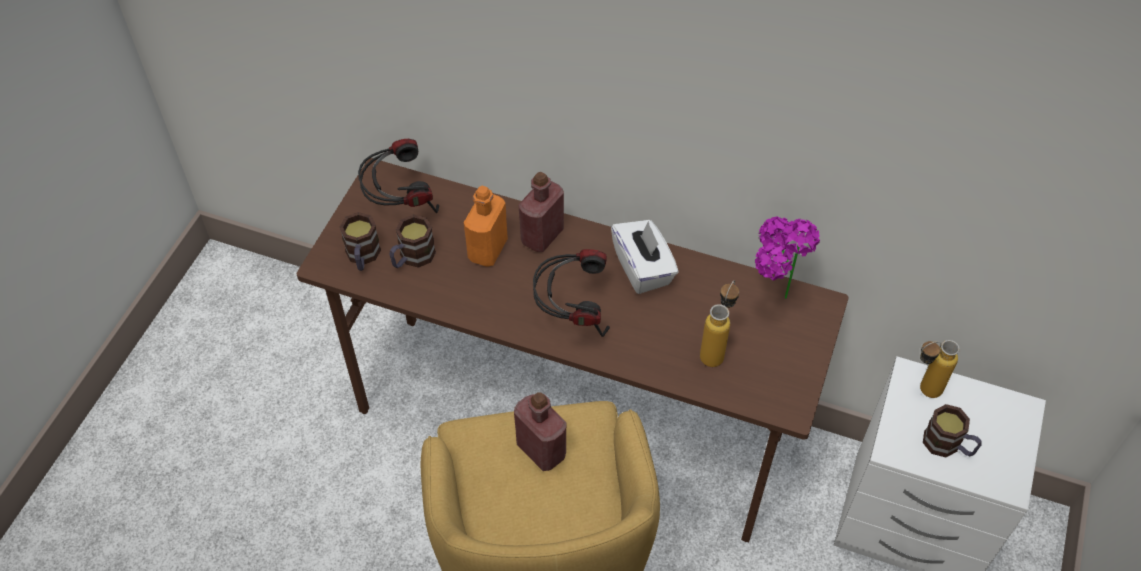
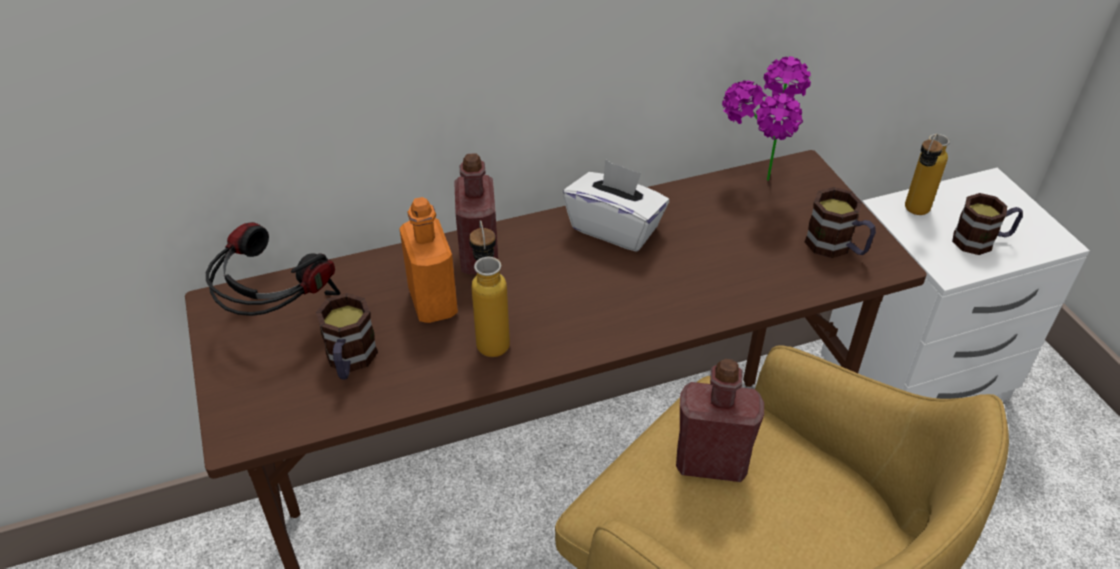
camera: 40 degrees left, 10 degrees down
mug [339,212,381,271] -> mug moved to [805,187,876,258]
headphones [533,249,610,337] -> none
bottle [700,280,739,367] -> bottle moved to [469,220,510,357]

